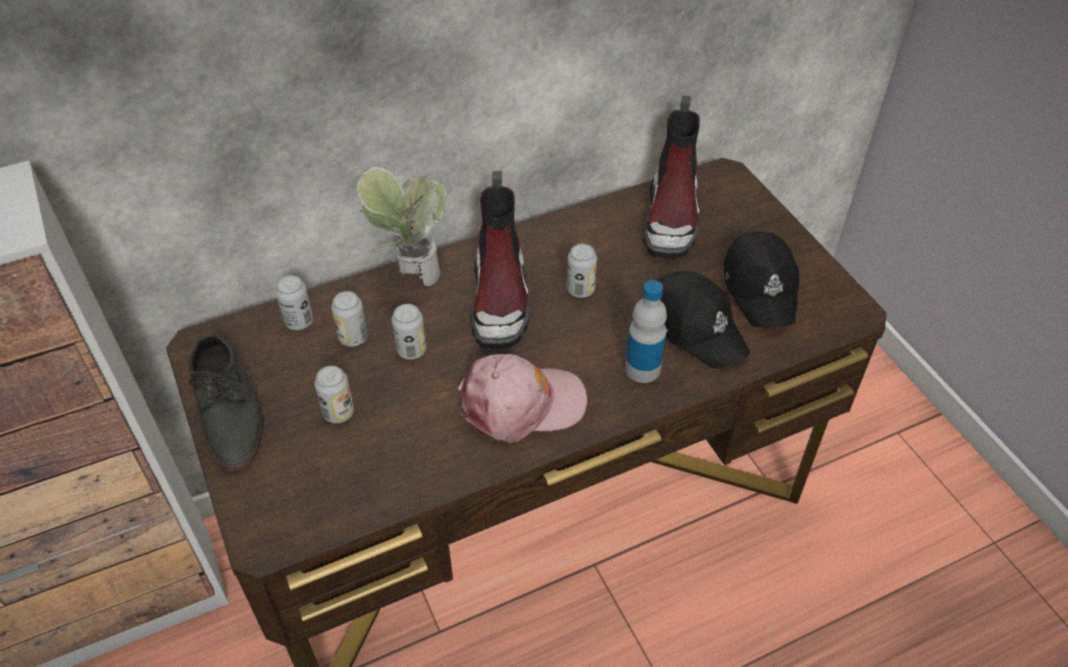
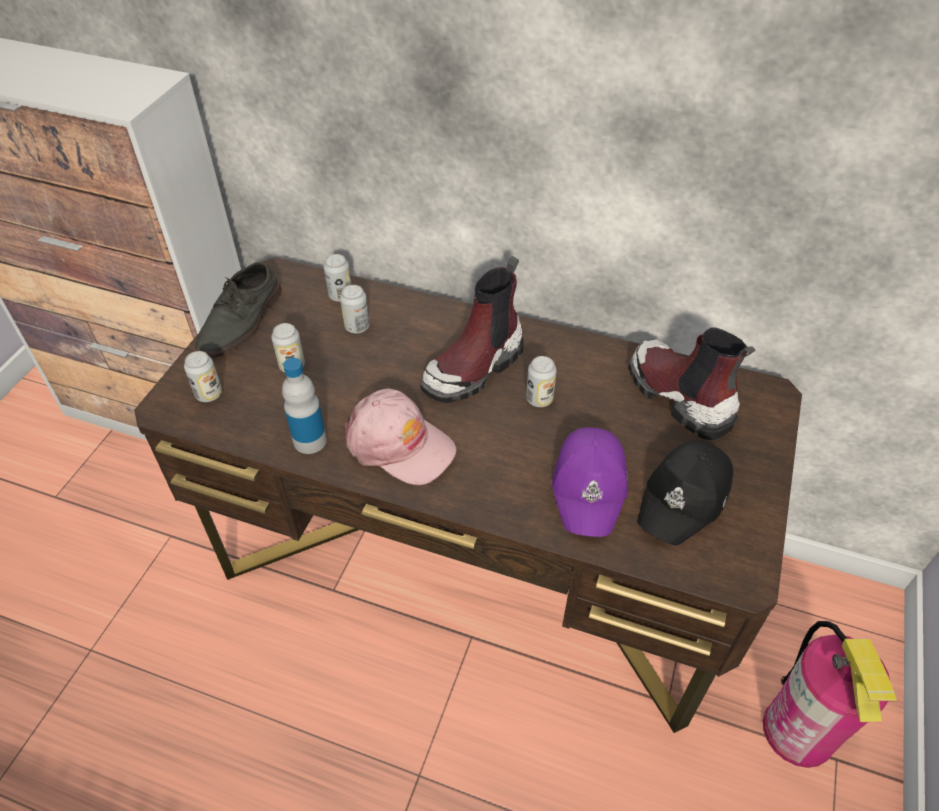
camera: 45 degrees right, 0 degrees up
potted plant [356,167,447,286] -> none
can [392,304,426,360] -> can moved to [184,351,222,402]
bottle [625,280,667,383] -> bottle moved to [282,358,327,454]
boot [643,95,700,258] -> boot turned 90 degrees clockwise [629,327,756,440]
black cap [658,271,750,369] -> purple cap [552,427,628,537]
none -> fire extinguisher [763,621,897,768]

